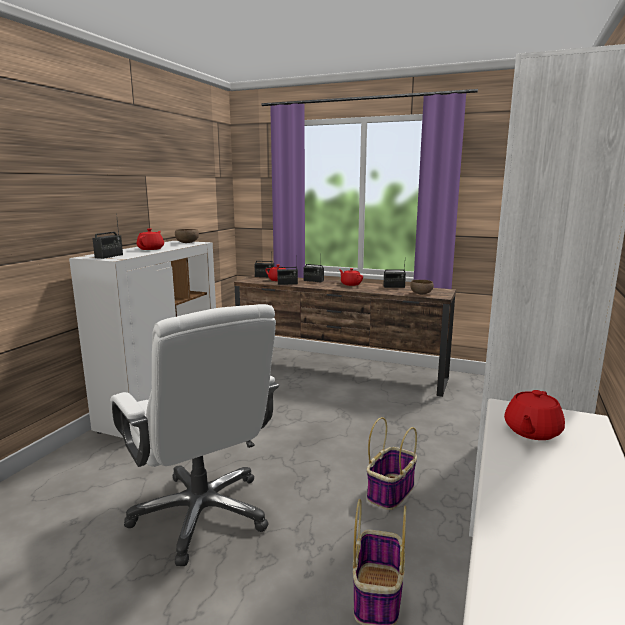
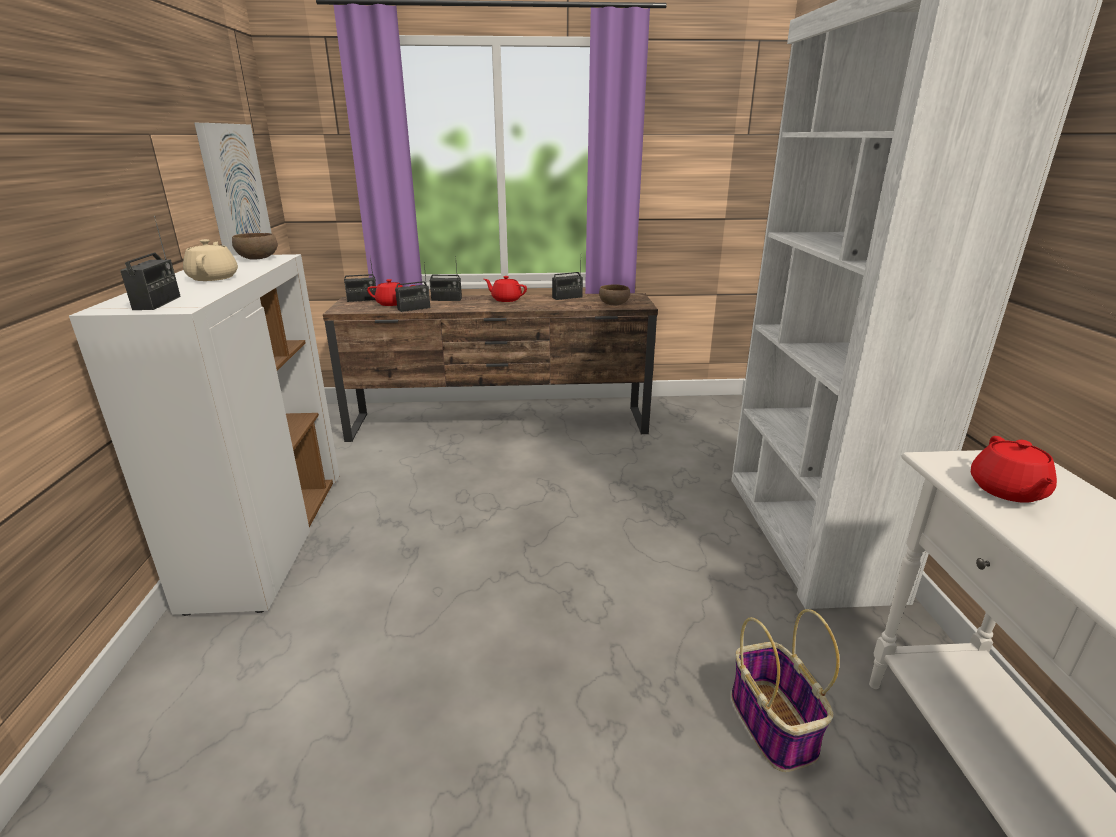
camera: 25 degrees left, 10 degrees up
white office chair [110,304,279,566] -> none
red teapot [137,228,164,250] -> beige teapot [183,239,238,281]
basket [367,417,417,510] -> none
none -> picture [194,123,272,255]

